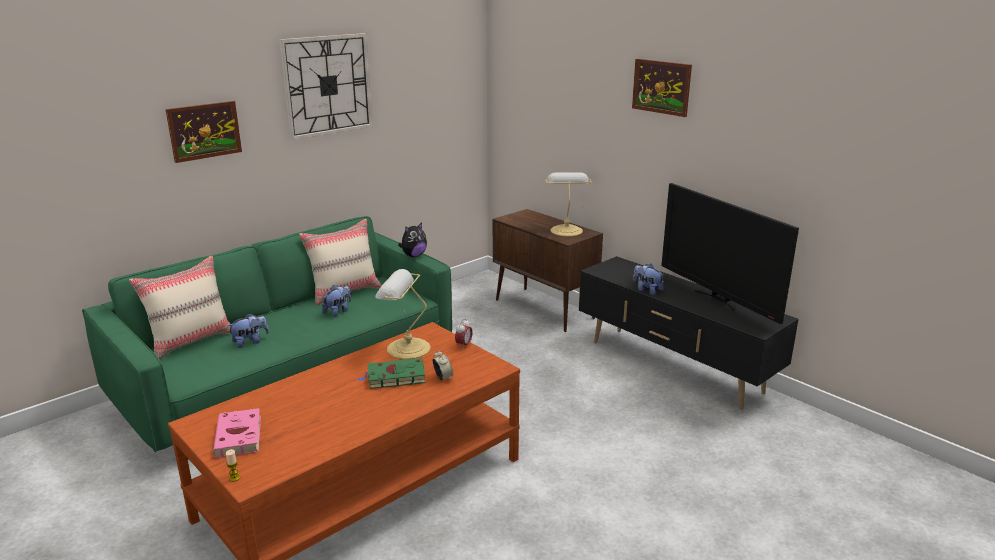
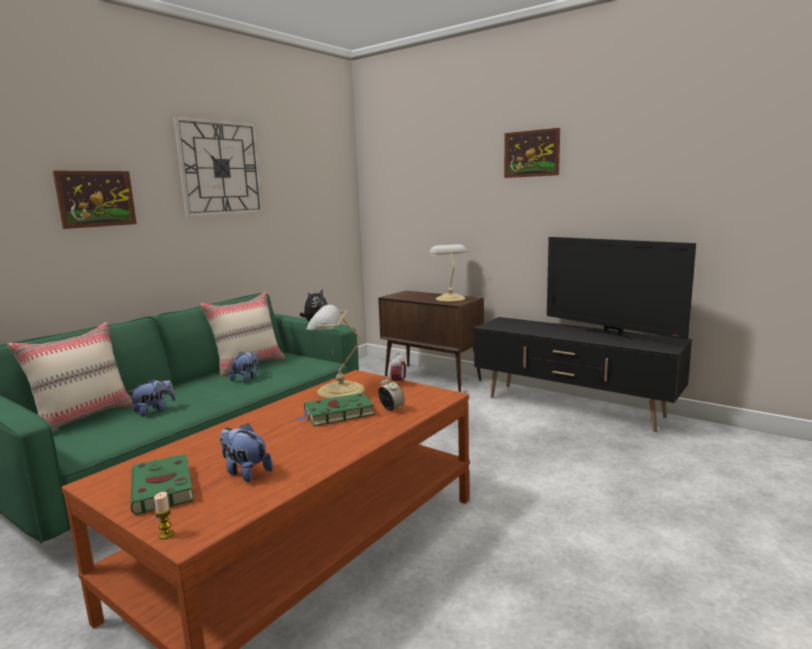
camera: 10 degrees left, 10 degrees down
pink book [213,408,261,458] -> green book [131,454,194,520]
plush toy [633,264,664,295] -> plush toy moved to [220,423,273,482]

